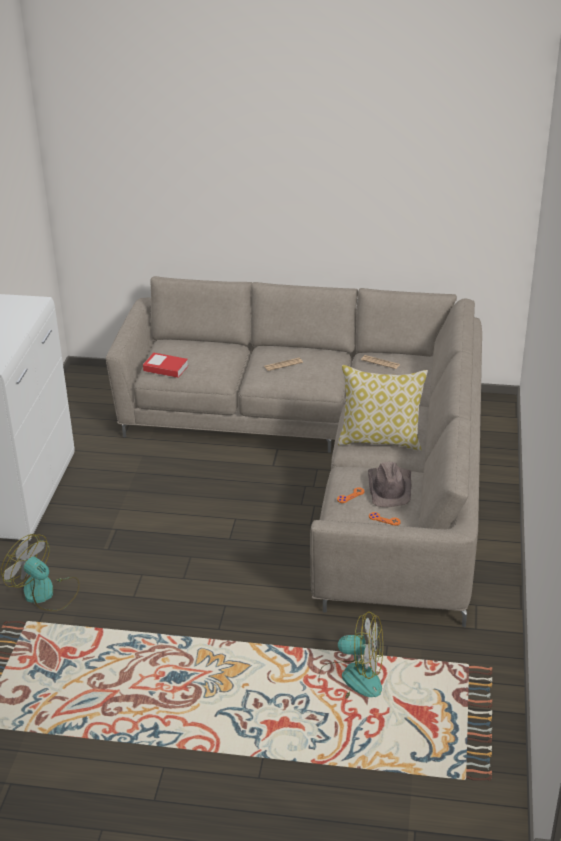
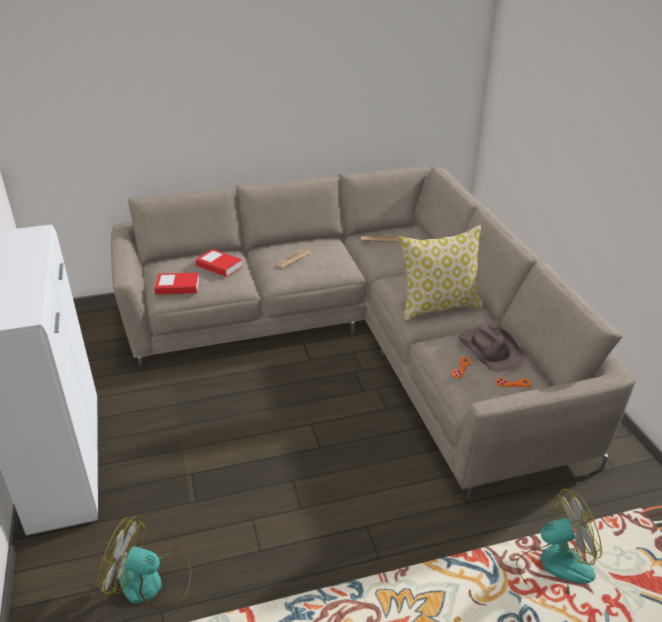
camera: 25 degrees left, 0 degrees up
none -> book [196,249,242,277]

